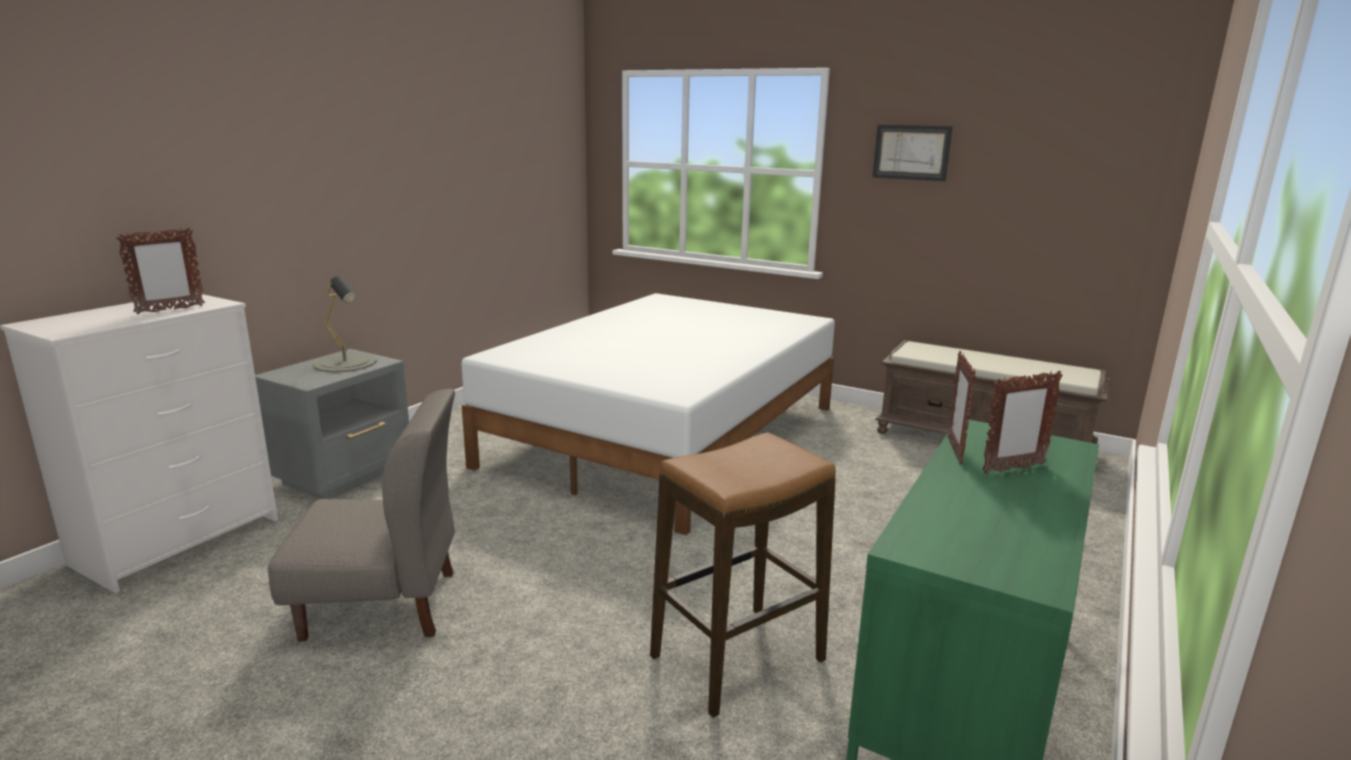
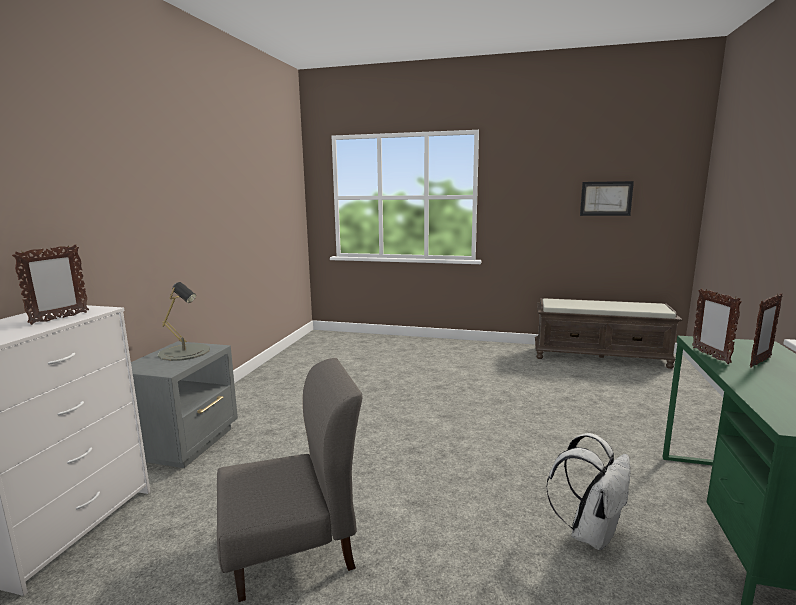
camera: 15 degrees left, 5 degrees down
white bed [461,293,835,536] -> none
stool [650,432,836,718] -> white backpack [546,433,631,550]
picture [873,125,953,181] -> picture moved to [580,181,634,216]

